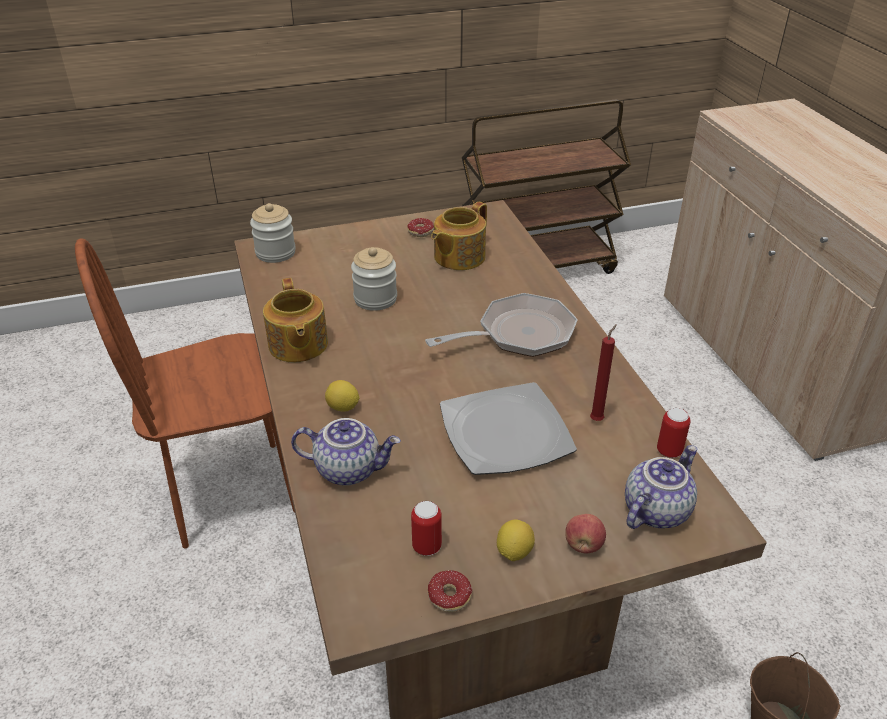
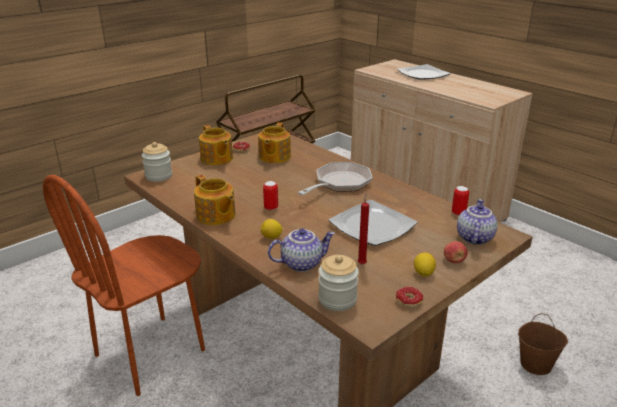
camera: 25 degrees left, 10 degrees down
jar [351,247,397,311] -> jar moved to [318,255,359,311]
can [411,501,442,556] -> can moved to [263,181,278,210]
red candle [590,324,617,421] -> red candle moved to [358,193,369,264]
none -> teapot [199,125,233,165]
none -> plate [397,64,451,79]

